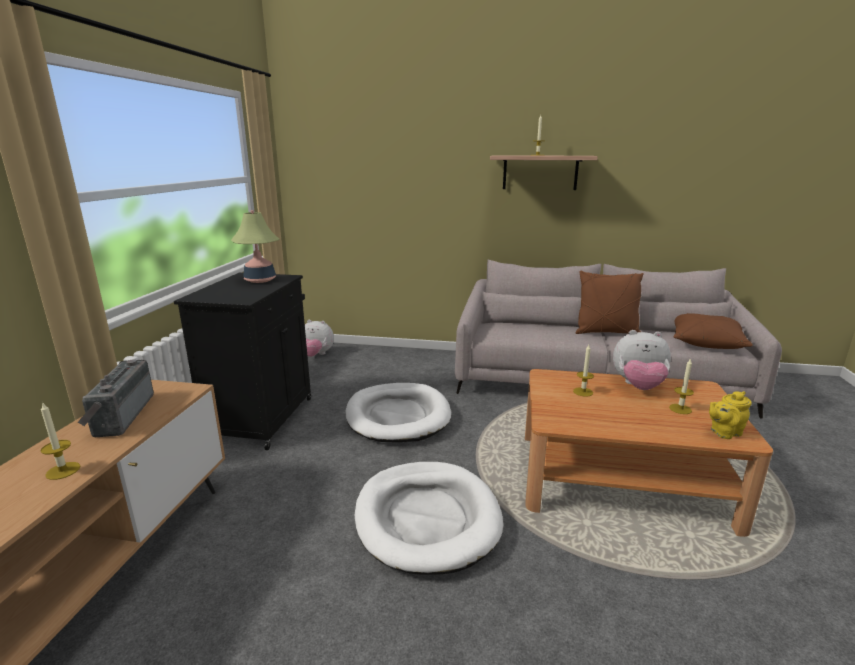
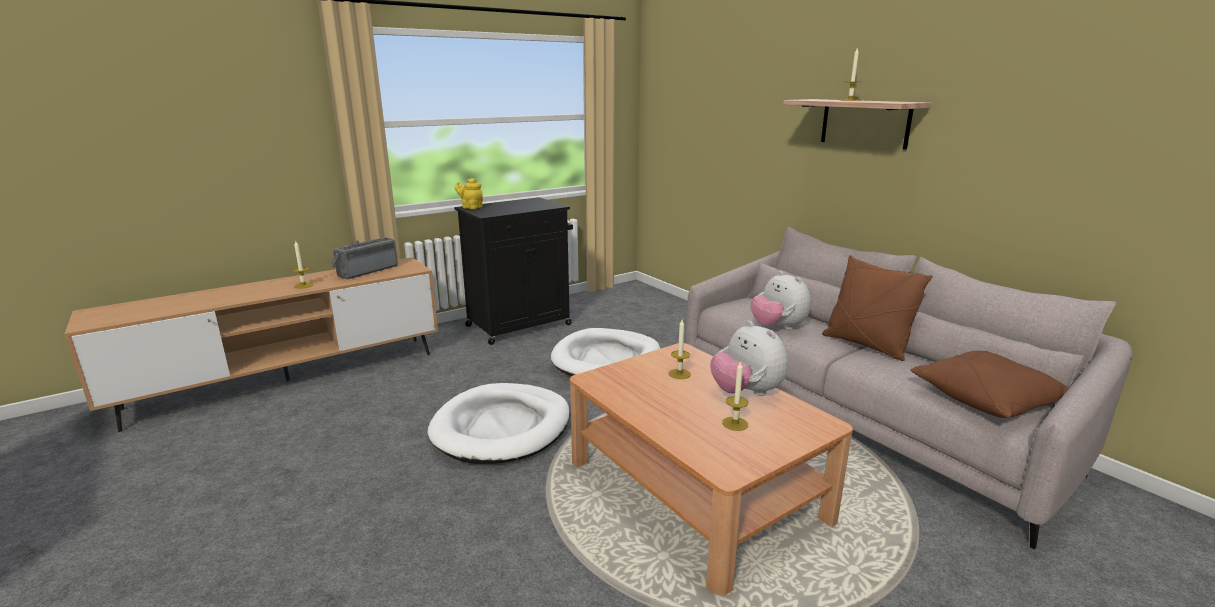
camera: 45 degrees right, 0 degrees up
table lamp [231,210,280,283] -> none
plush toy [305,320,334,357] -> plush toy moved to [750,271,811,330]
yellow teapot [709,391,752,439] -> yellow teapot moved to [455,178,483,209]

